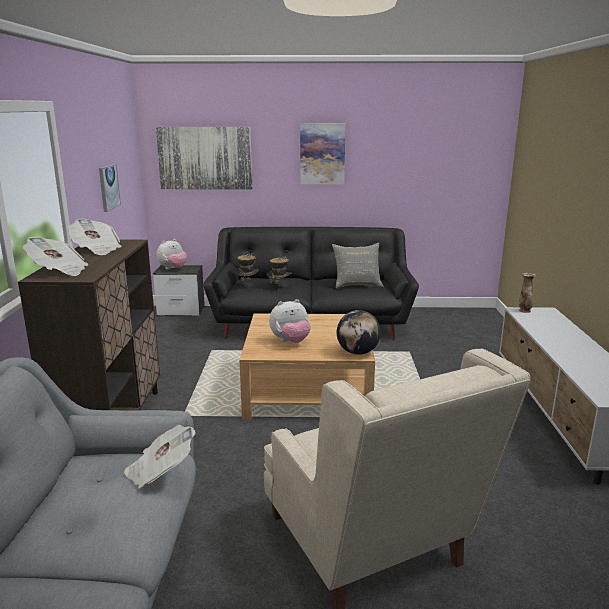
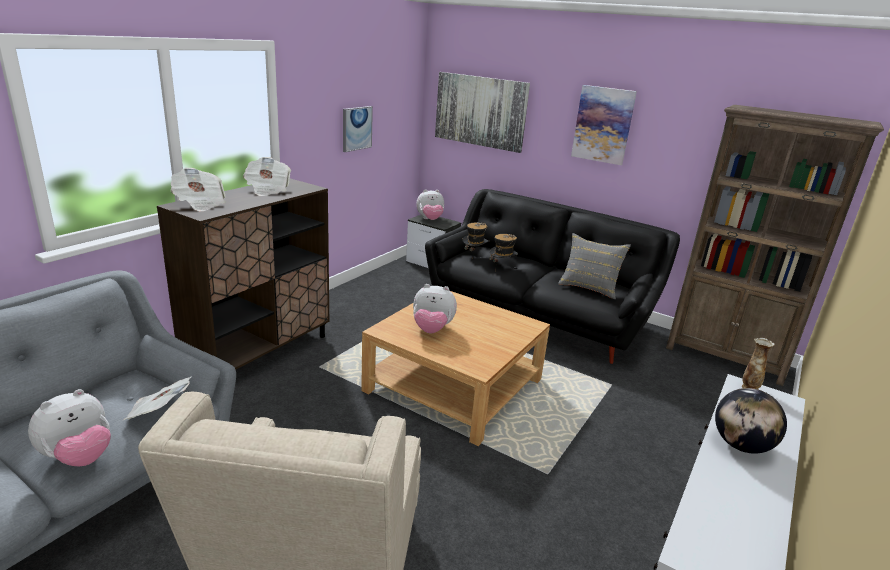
camera: 30 degrees right, 5 degrees up
globe [337,310,381,355] -> globe moved to [715,388,787,454]
none -> plush toy [28,389,111,466]
none -> brown bookcase [666,105,884,386]

